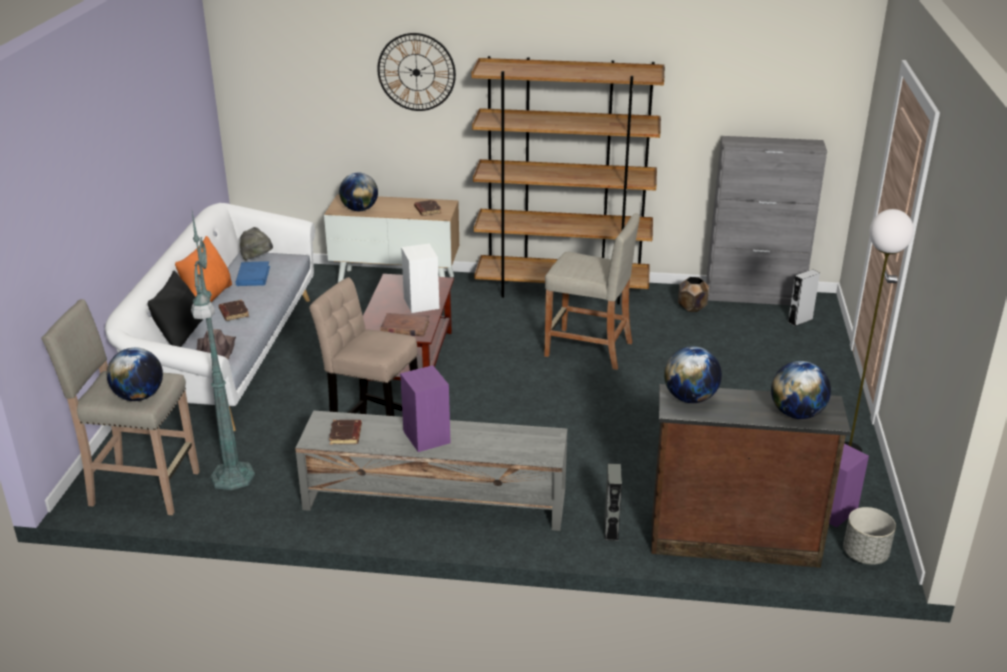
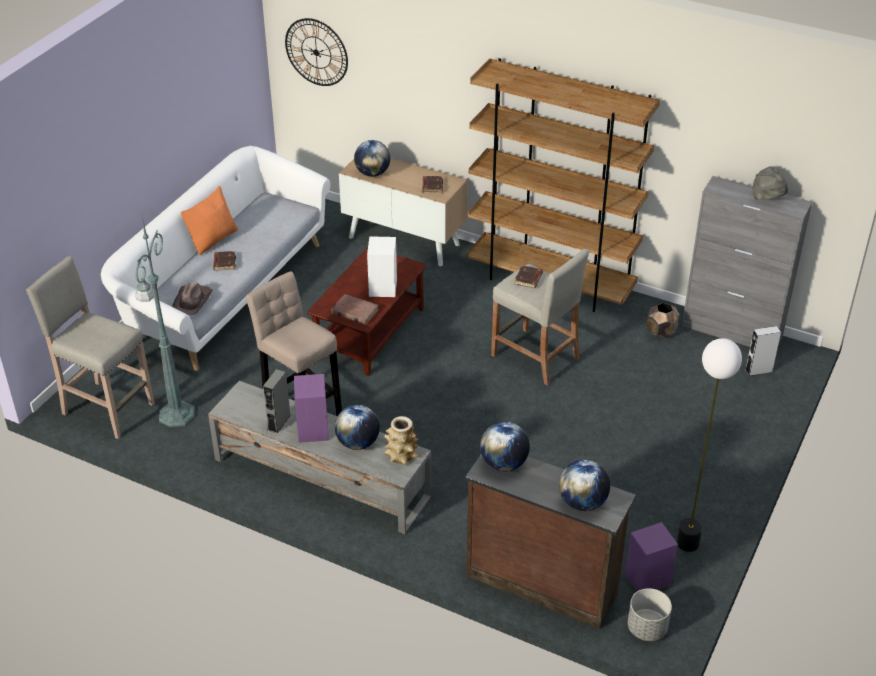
camera: 20 degrees right, 10 degrees up
globe [107,348,163,401] -> globe moved to [335,405,380,450]
black pillow [148,270,203,347] -> none
blue book [236,261,270,286] -> none
grey hat [240,227,273,260] -> grey hat moved to [752,166,788,200]
brown book [329,420,362,444] -> brown book moved to [514,265,543,288]
wall clock [377,33,456,111] -> wall clock moved to [285,18,348,86]
grey speaker [604,463,622,541] -> grey speaker moved to [263,369,291,433]
none -> vase [384,416,419,465]

